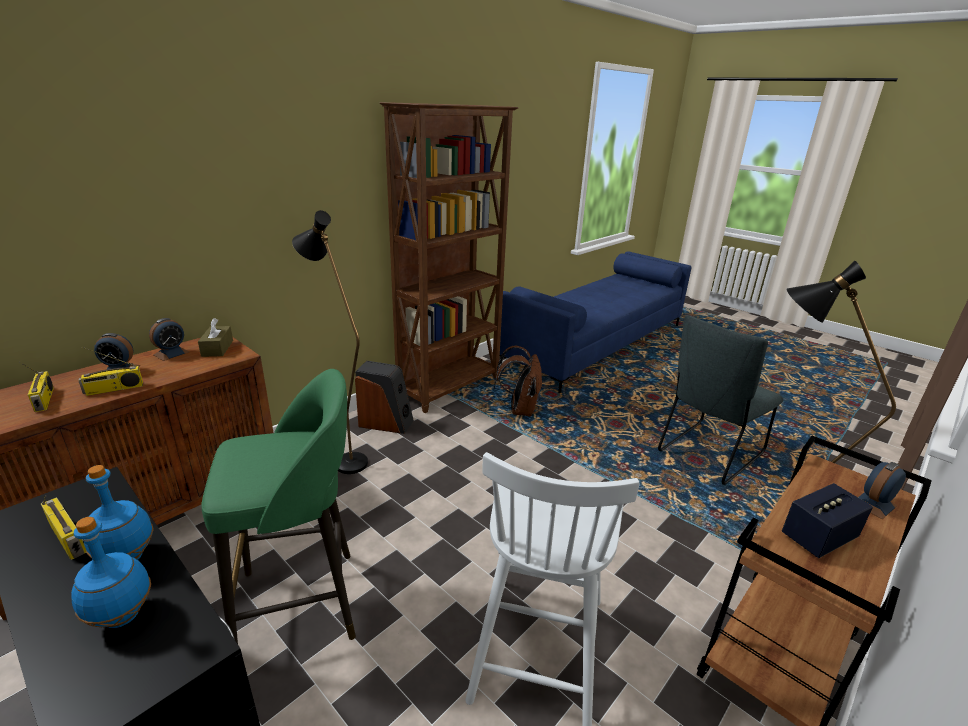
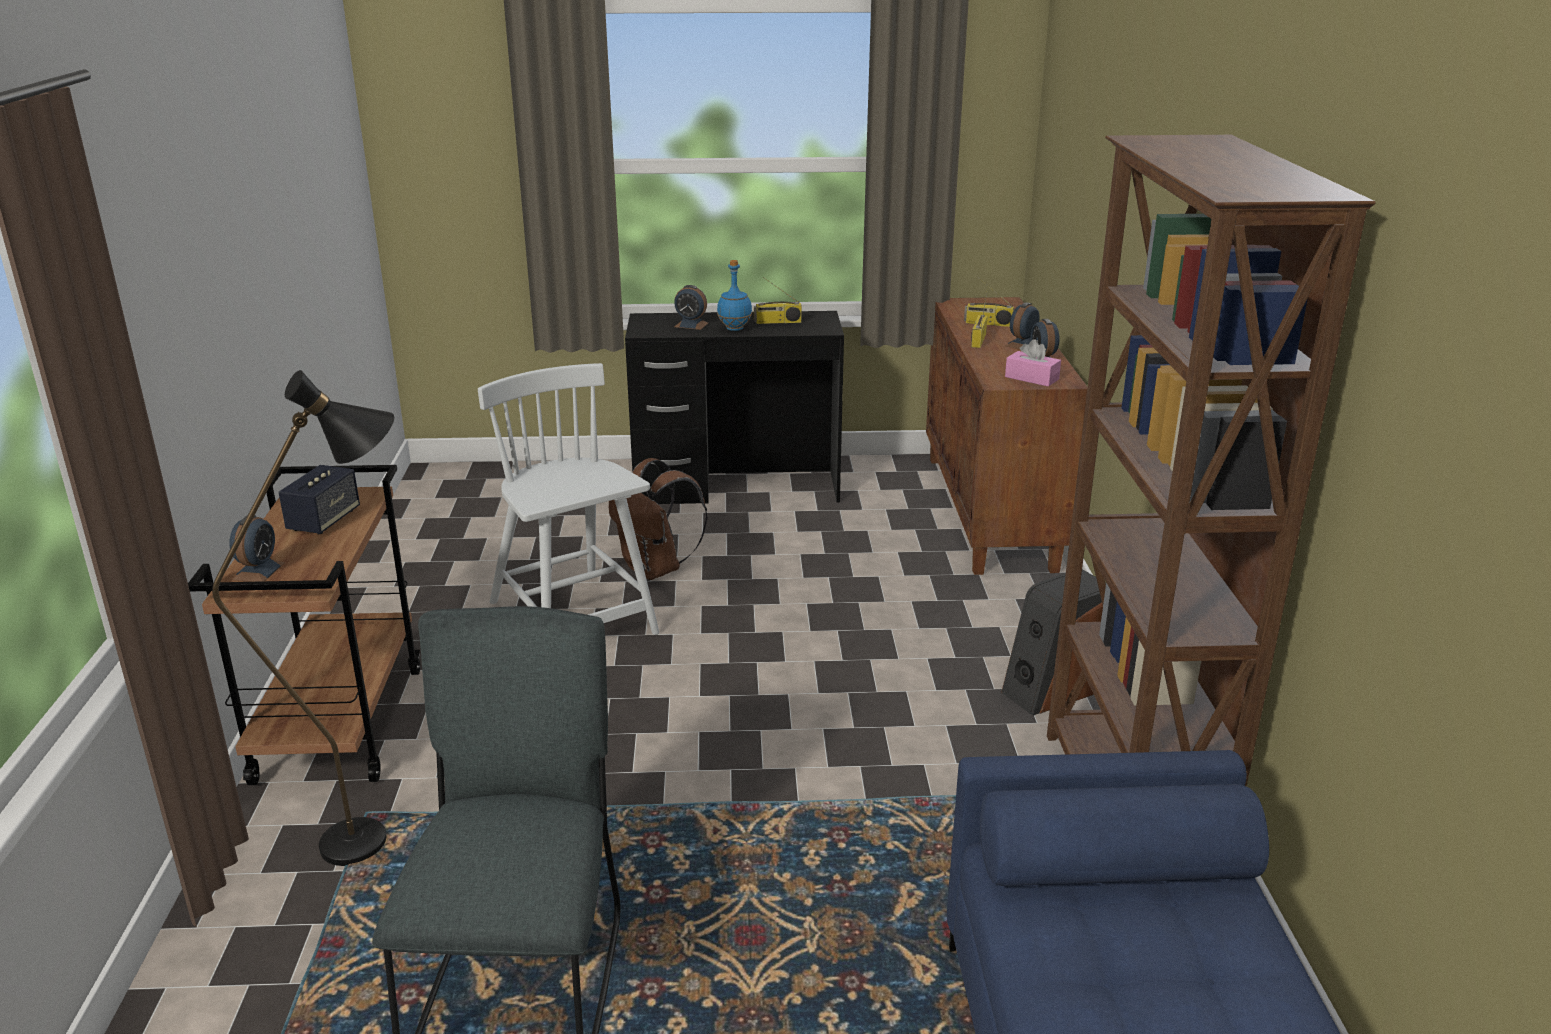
camera: 135 degrees right, 0 degrees up
blue bottle [71,517,151,628] -> alarm clock [674,285,708,330]
brown tissue box [198,318,233,357] -> pink tissue box [1005,339,1061,387]
green stool [201,369,356,644] -> none
black floor lamp [292,210,368,474] -> none
brown backpack [494,346,543,417] -> brown backpack moved to [609,458,707,580]

